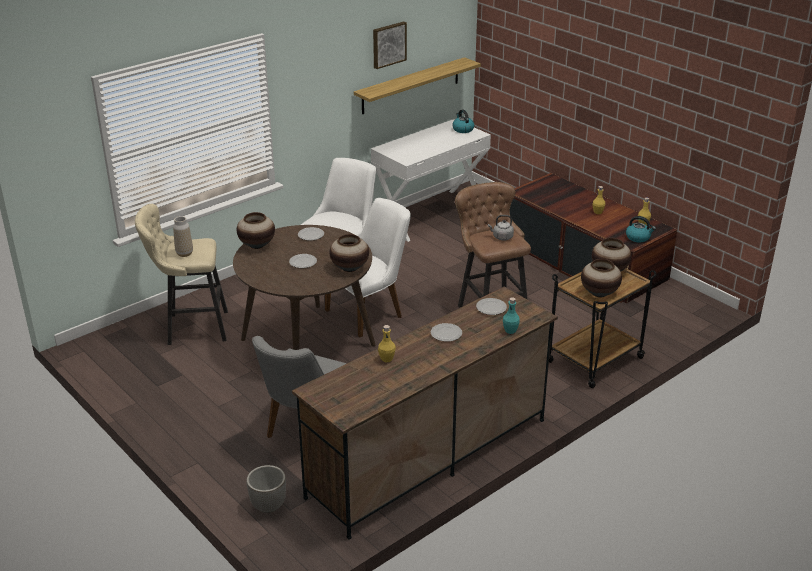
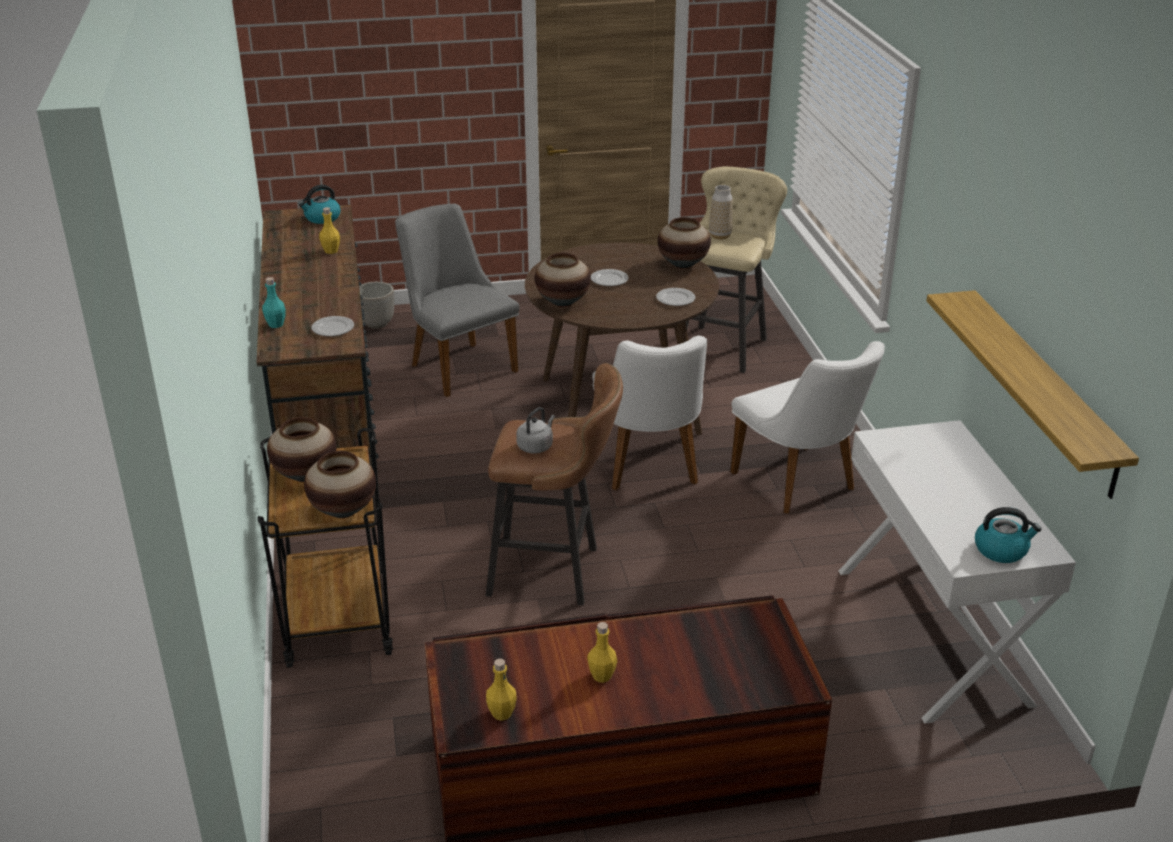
camera: 120 degrees right, 0 degrees up
picture [373,21,407,69] -> none
plate [431,323,462,342] -> none
kettle [626,216,656,242] -> kettle moved to [298,185,341,224]

